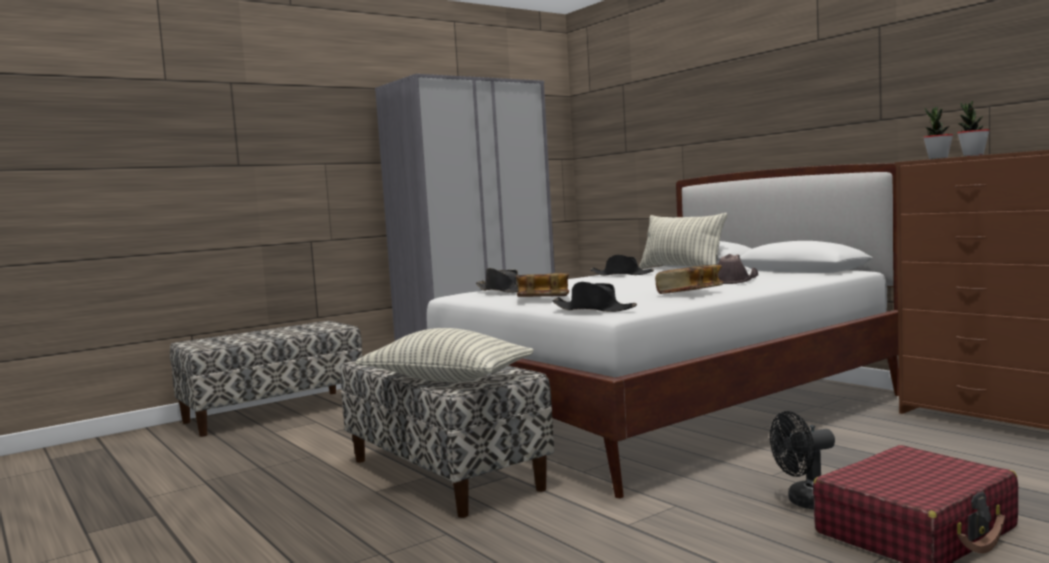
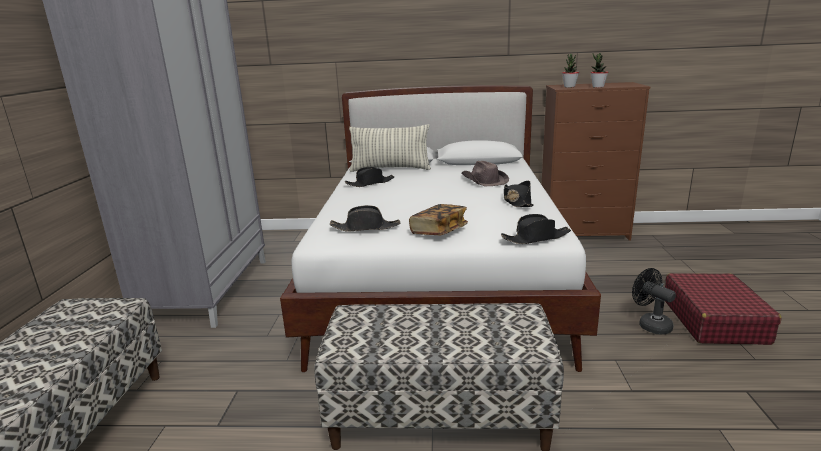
camera: 50 degrees left, 15 degrees up
pillow [355,328,534,382] -> none
book [655,264,724,294] -> black hat [504,181,534,207]
black fan [770,411,835,509] -> black fan turned 120 degrees clockwise [632,268,676,334]

